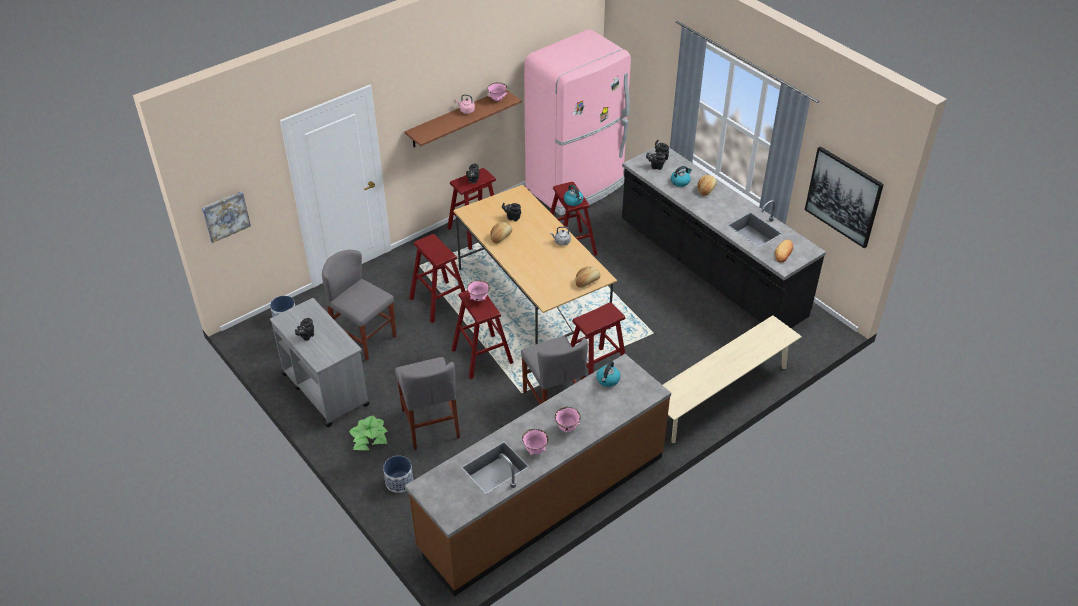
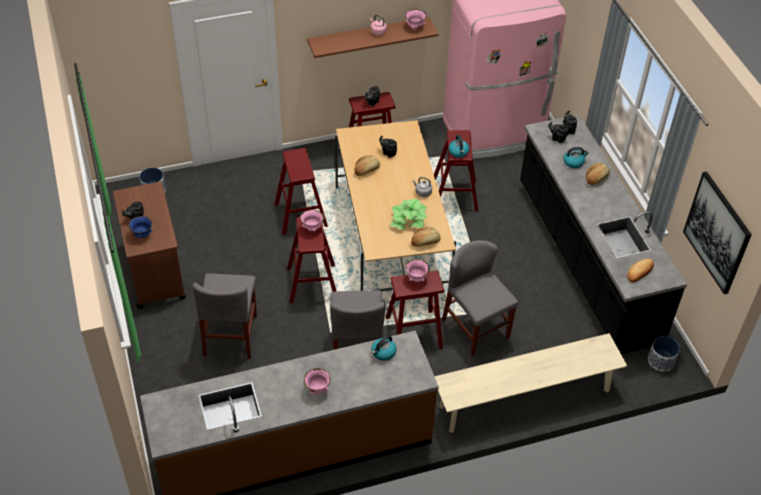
camera: 20 degrees right, 5 degrees up
picture [202,191,251,243] -> none
grey cart [270,298,370,427] -> brown cart [113,181,186,309]
grey chair [322,250,397,360] -> grey chair moved to [442,240,518,357]
potted plant [349,416,387,450] -> potted plant moved to [390,199,427,230]
planter [383,456,413,493] -> planter moved to [648,336,680,371]
pink bowl [522,429,549,455] -> pink bowl moved to [406,259,429,282]
none -> blue bowl [129,216,153,239]

